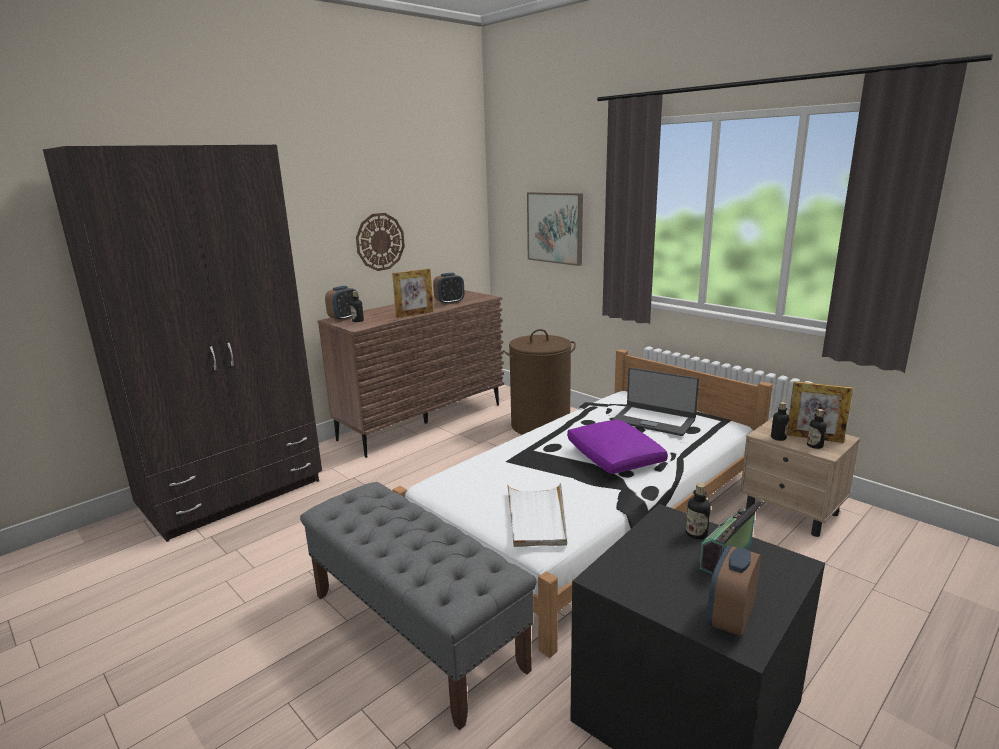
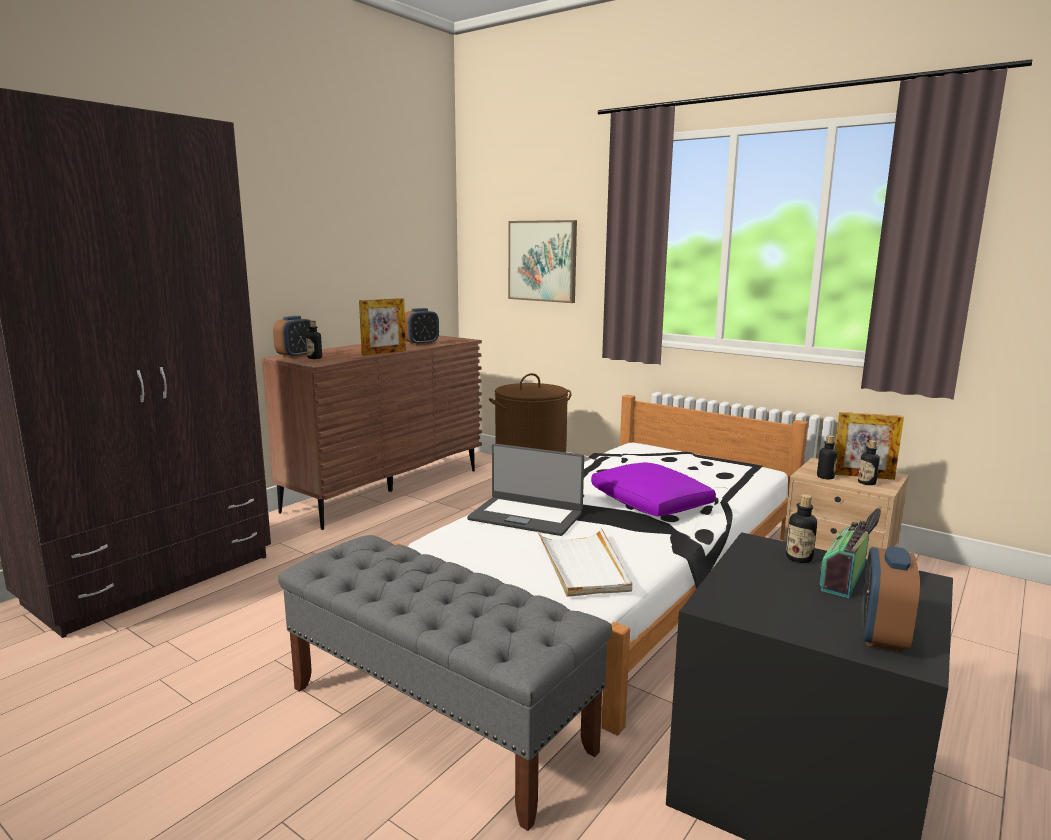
camera: 10 degrees left, 5 degrees down
wall clock [356,213,405,271] -> none
laptop [612,367,699,436] -> laptop moved to [467,443,584,536]

